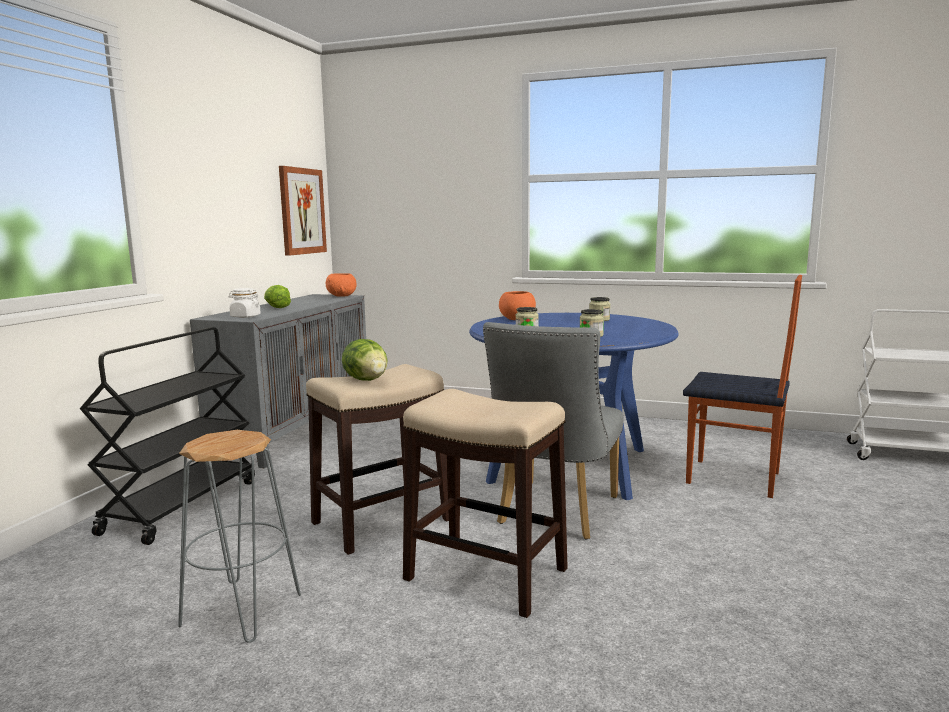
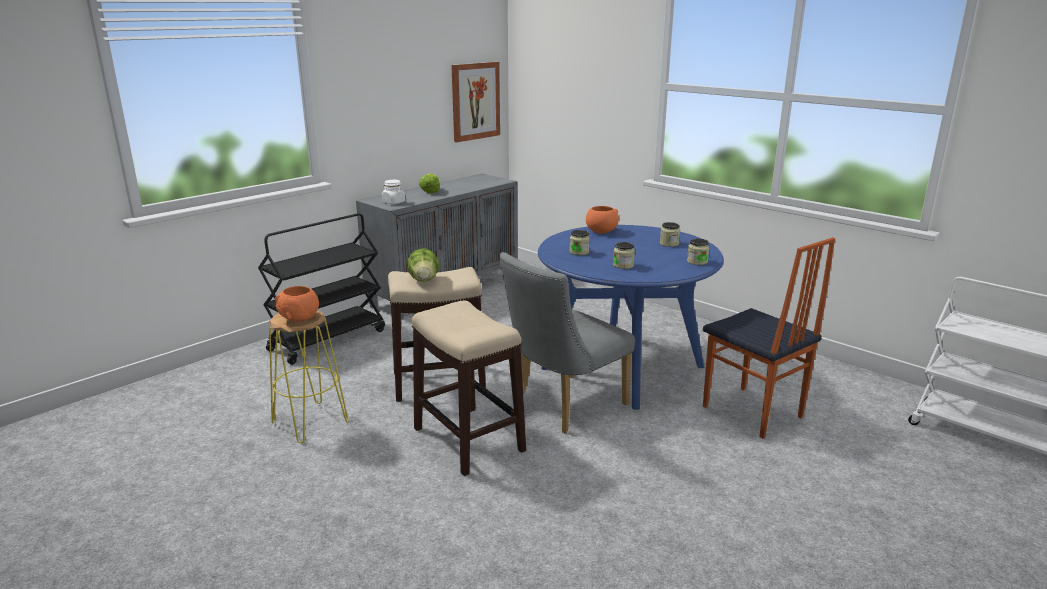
camera: 25 degrees right, 10 degrees up
grey stool [178,430,301,643] -> yellow stool [269,310,348,443]
orange bowl [326,273,356,297] -> orange bowl moved to [275,286,319,321]
none -> jar [687,239,709,265]

